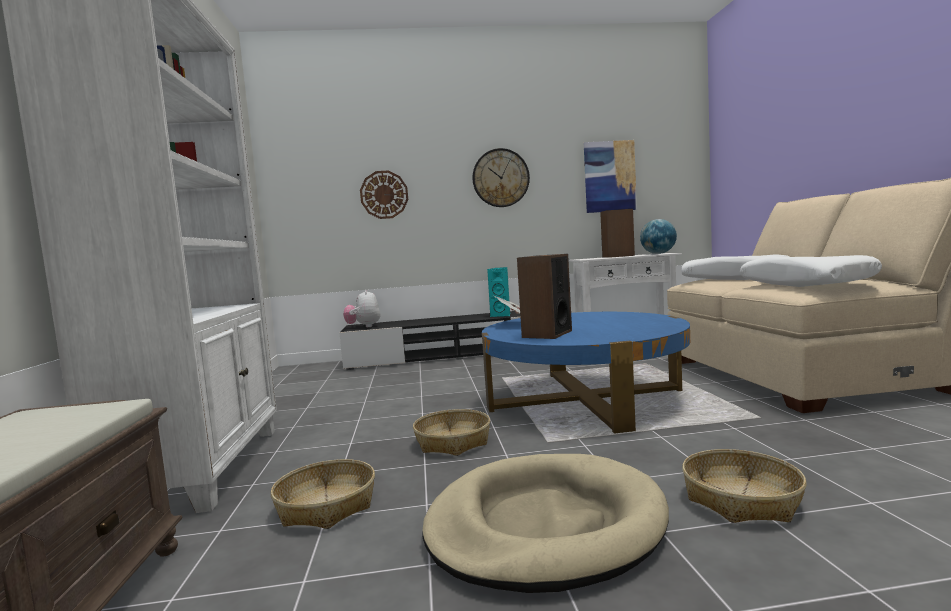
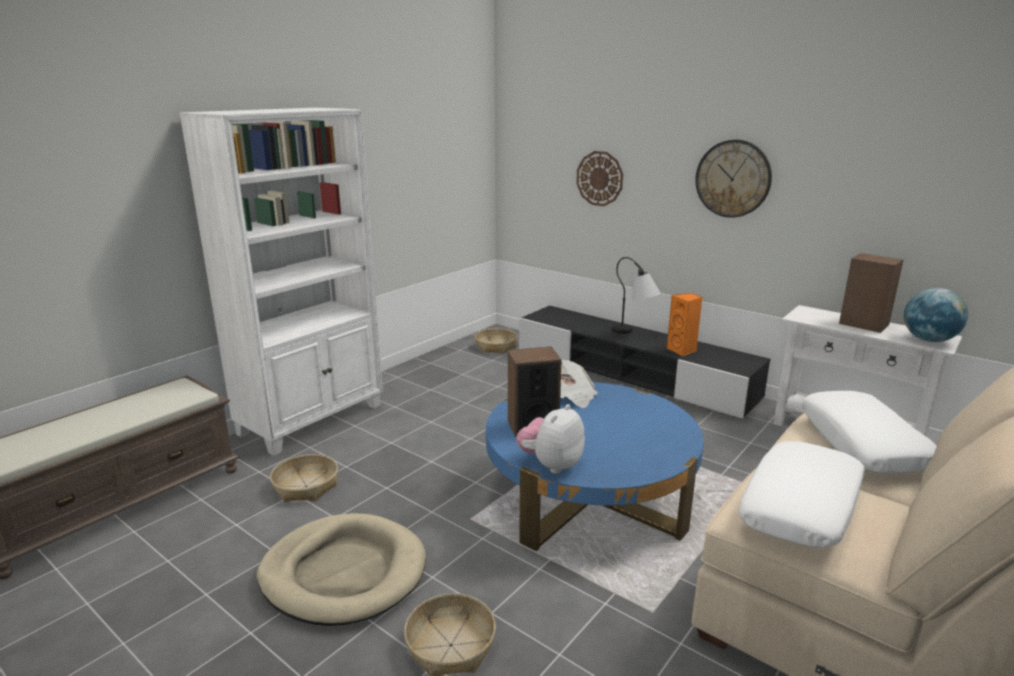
camera: 45 degrees right, 15 degrees up
plush toy [343,290,380,327] -> plush toy moved to [516,404,585,474]
basket [413,409,490,456] -> basket moved to [475,328,517,353]
turquoise speaker [487,267,510,317] -> orange speaker [667,293,702,356]
picture [584,140,637,213] -> none
none -> table lamp [612,257,661,334]

